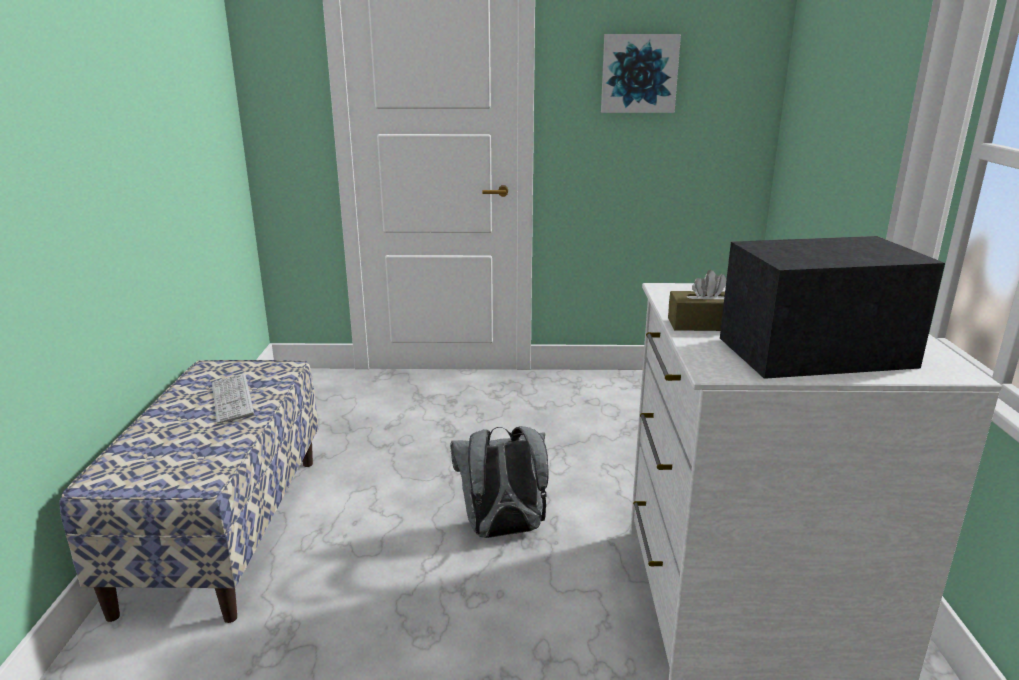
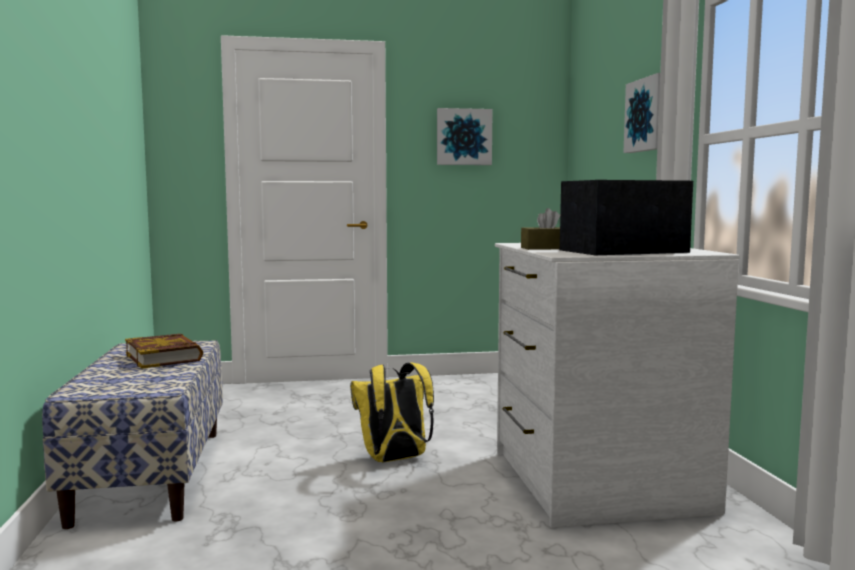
camera: 10 degrees left, 15 degrees down
keyboard [212,374,254,424] -> book [125,334,203,369]
grey backpack [450,426,549,538] -> yellow backpack [350,362,434,462]
none -> picture [623,73,660,153]

